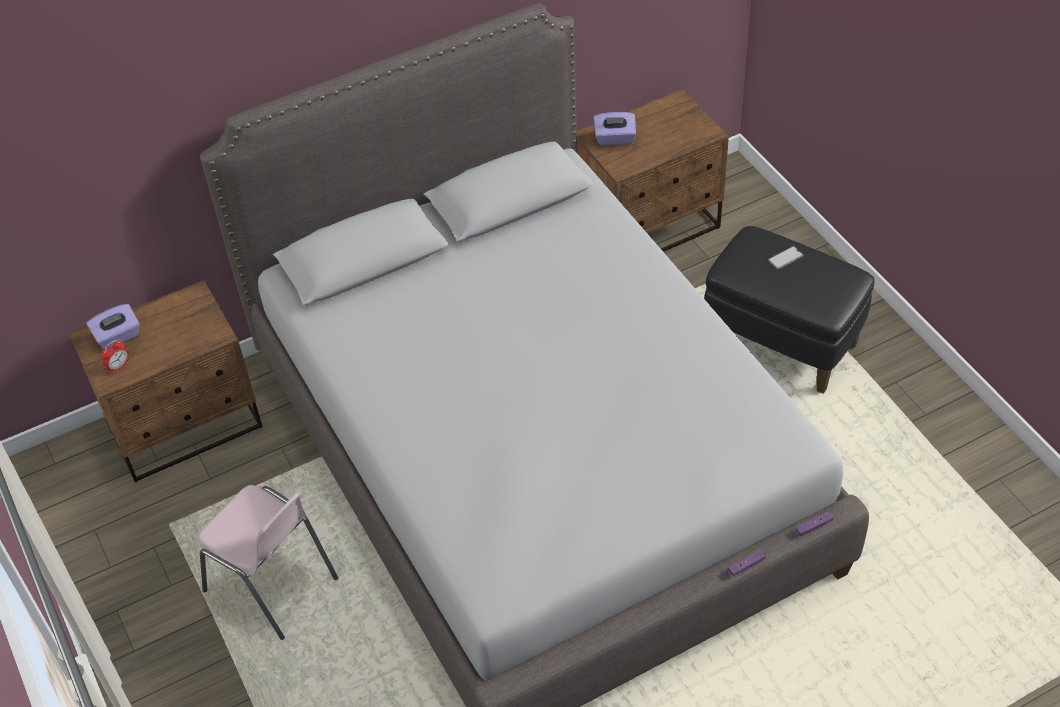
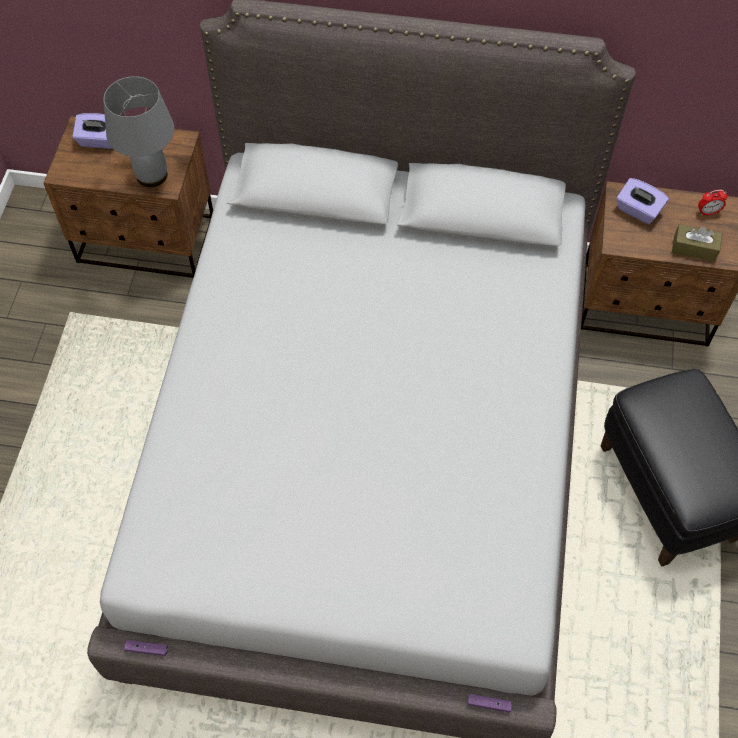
camera: 35 degrees right, 10 degrees up
alarm clock [101,340,129,373] -> alarm clock moved to [698,190,727,216]
pink chair [198,485,338,640] -> none
purple game controller [728,550,766,576] -> purple game controller moved to [124,640,168,656]
phone [768,246,804,269] -> none
none -> grey table lamp [103,76,174,187]
none -> brown tissue box [672,224,723,262]

